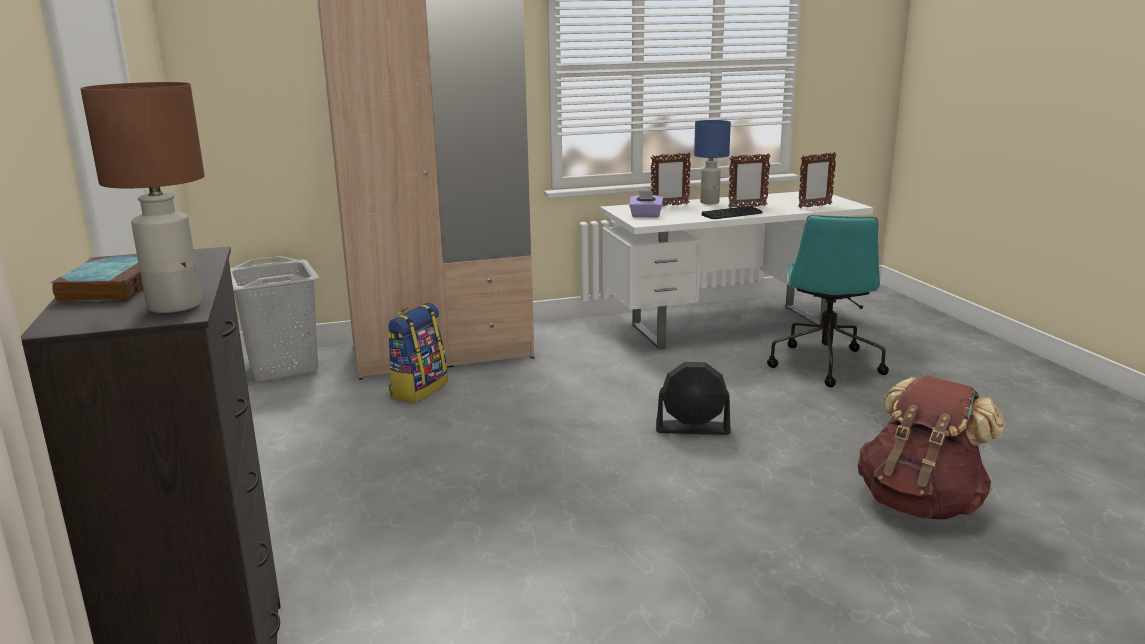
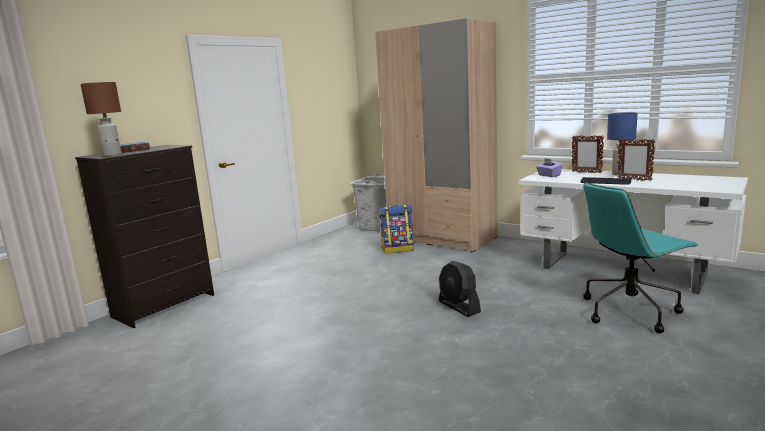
camera: 55 degrees right, 5 degrees down
picture frame [798,152,837,208] -> none
brown backpack [858,375,1006,520] -> none

